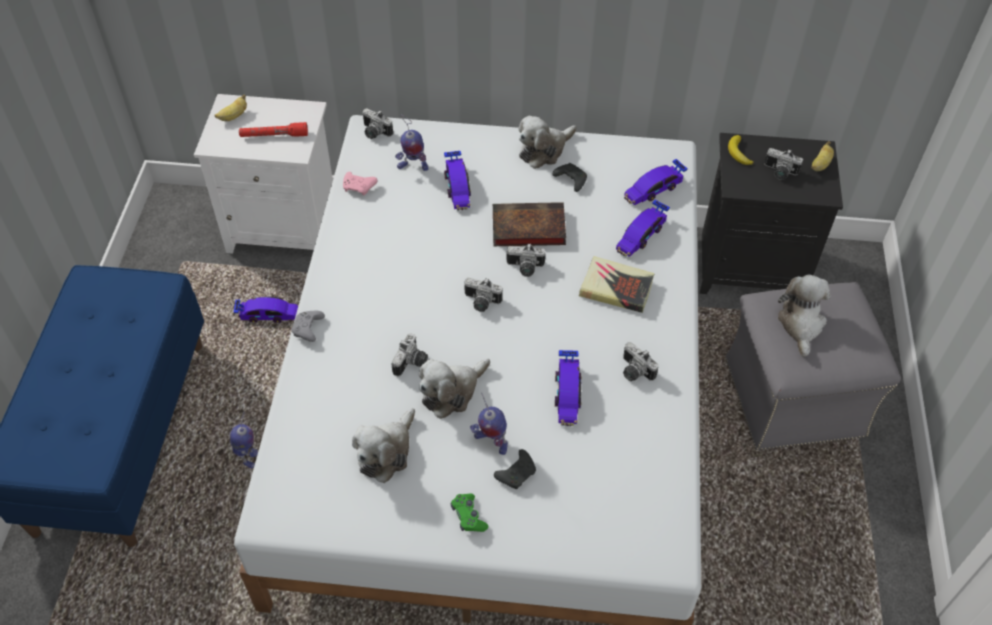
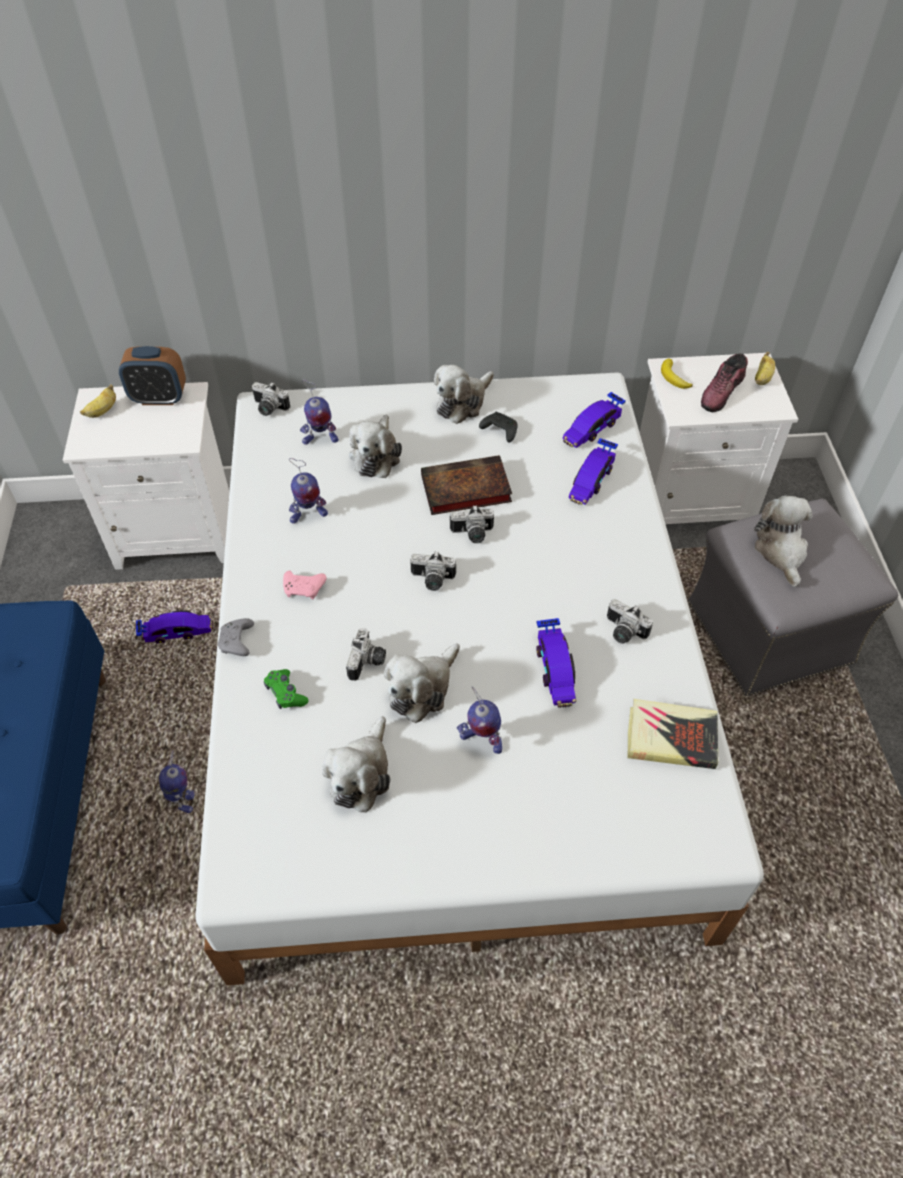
camera: 10 degrees left, 0 degrees up
red flashlight [239,122,308,137] -> none
pink game controller [343,172,378,195] -> pink game controller moved to [283,571,327,599]
toy car [444,151,471,210] -> plush toy [349,414,402,478]
green game controller [451,493,488,532] -> green game controller moved to [264,669,308,709]
black game controller [494,449,536,489] -> none
book [579,256,654,313] -> book moved to [627,699,718,769]
black nightstand [700,133,843,294] -> white nightstand [640,353,798,524]
camera [764,148,803,180] -> shoe [701,354,748,412]
none -> alarm clock [119,346,186,405]
none -> toy robot [289,458,328,524]

